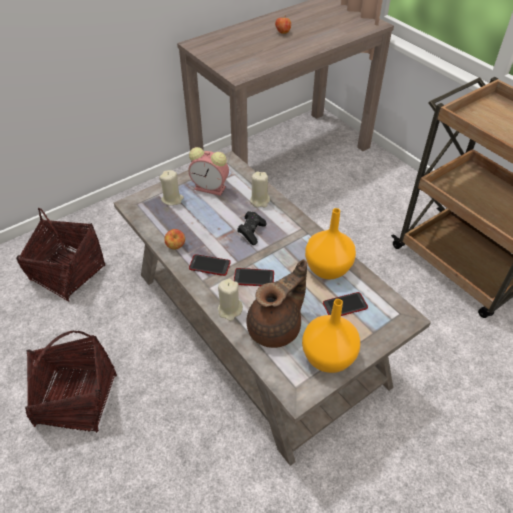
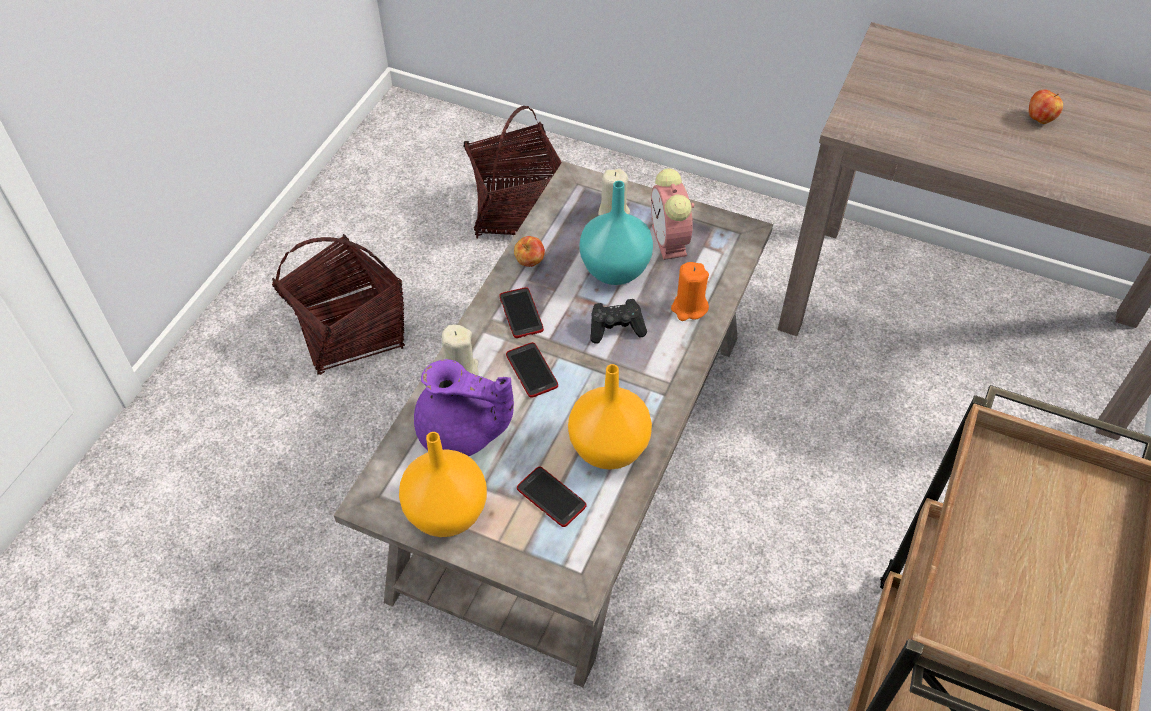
camera: 60 degrees right, 5 degrees up
brown teapot [247,259,307,348] -> purple teapot [414,359,514,456]
beige candle [250,172,270,207] -> orange candle [671,262,709,321]
none -> turquoise vase [579,181,653,285]

